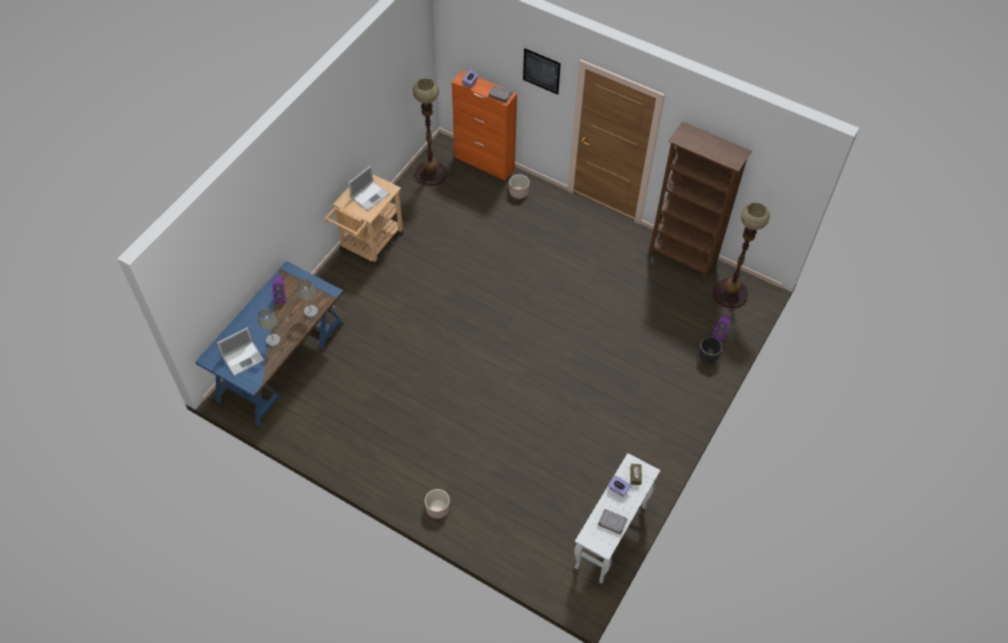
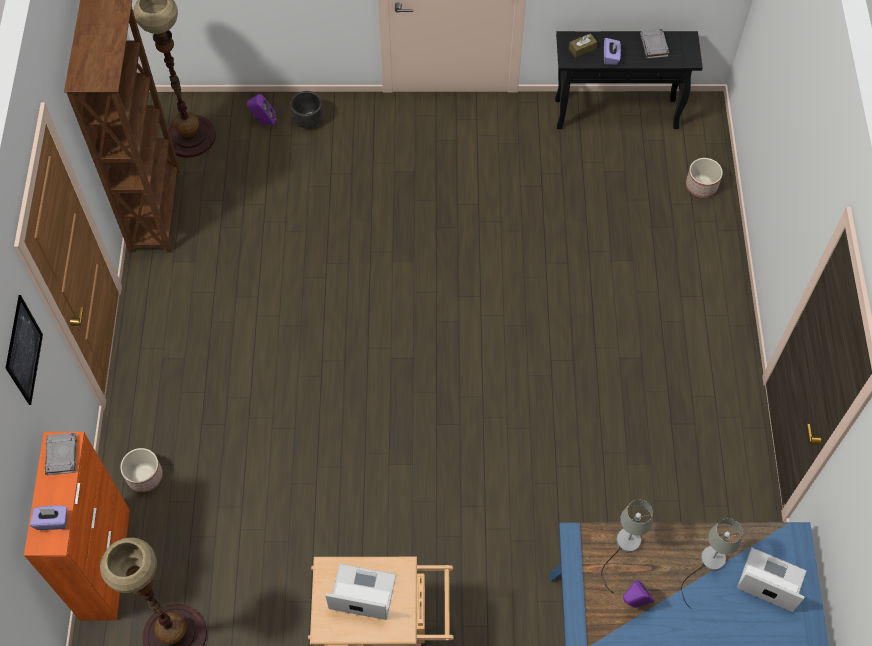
camera: 120 degrees left, 5 degrees up
planter [425,489,450,519] -> planter moved to [686,158,723,198]
white console table [574,453,660,583] -> black console table [555,31,703,129]

